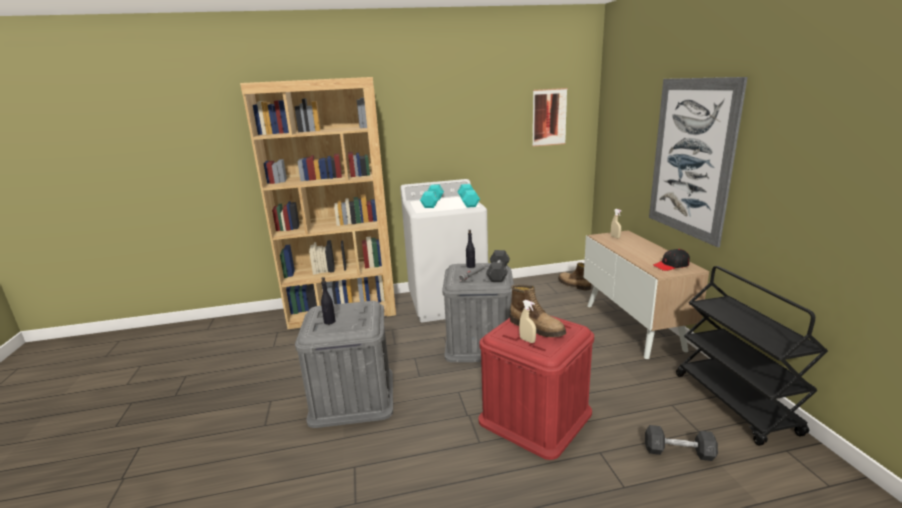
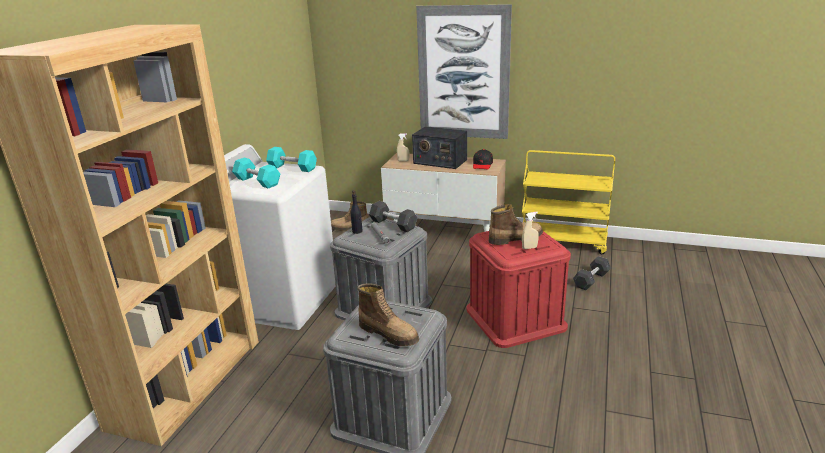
camera: 60 degrees left, 5 degrees up
black bottle [321,277,336,325] -> boot [357,284,419,346]
picture [532,88,567,147] -> none
black cart [676,266,828,446] -> yellow cart [522,150,615,254]
none -> radio [412,127,467,169]

